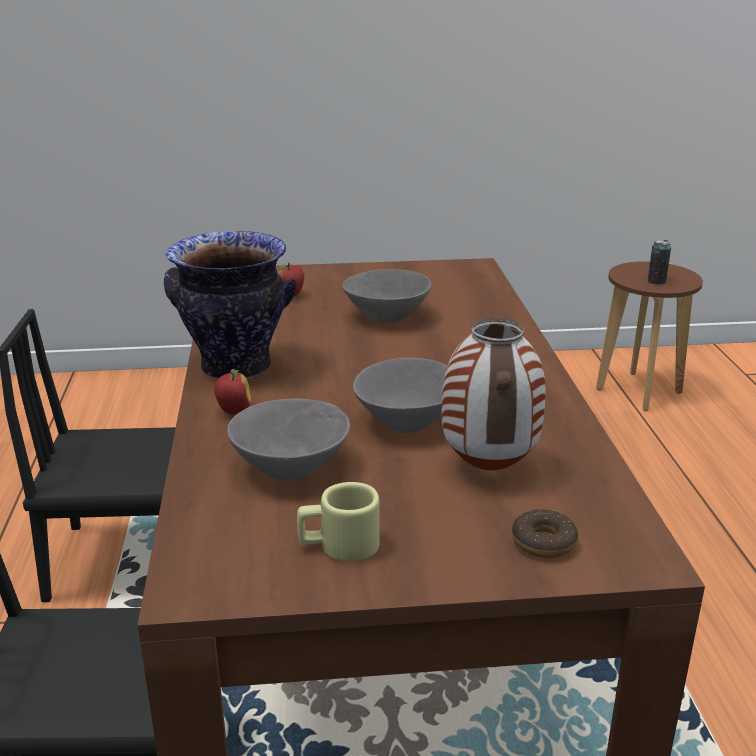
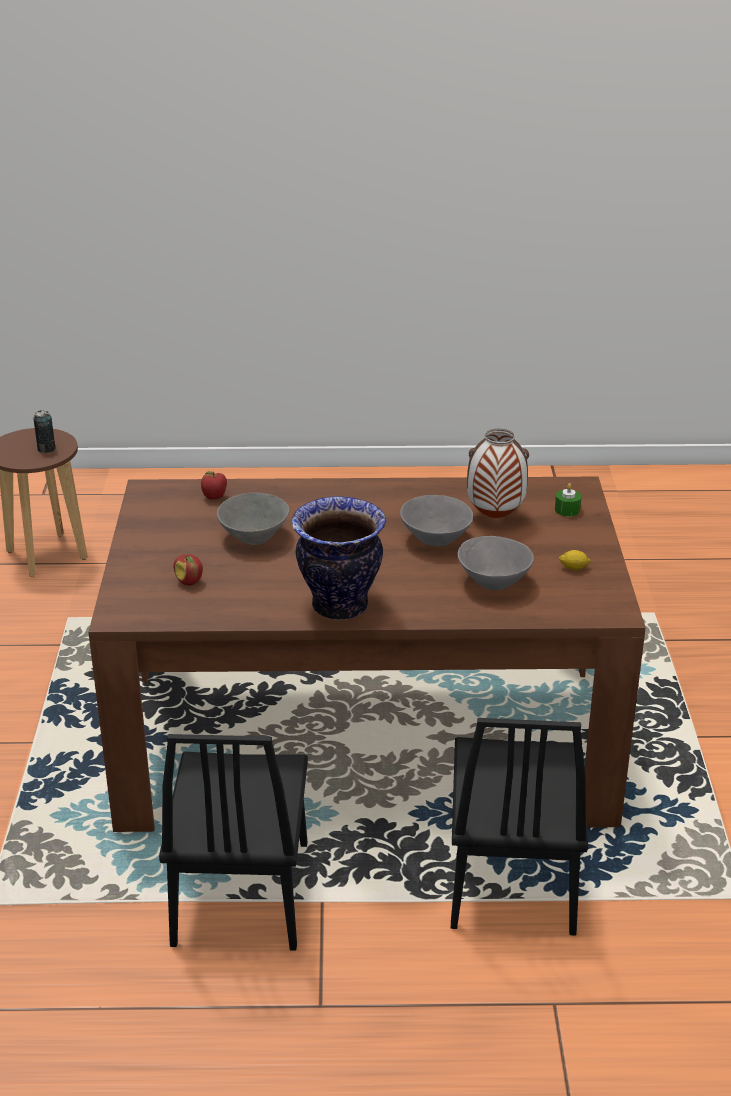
camera: 85 degrees left, 5 degrees up
apple [214,369,251,415] -> apple moved to [201,471,227,499]
beige mug [297,482,380,561] -> lemon [559,550,591,570]
donut [512,509,578,558] -> green candle [555,483,581,517]

